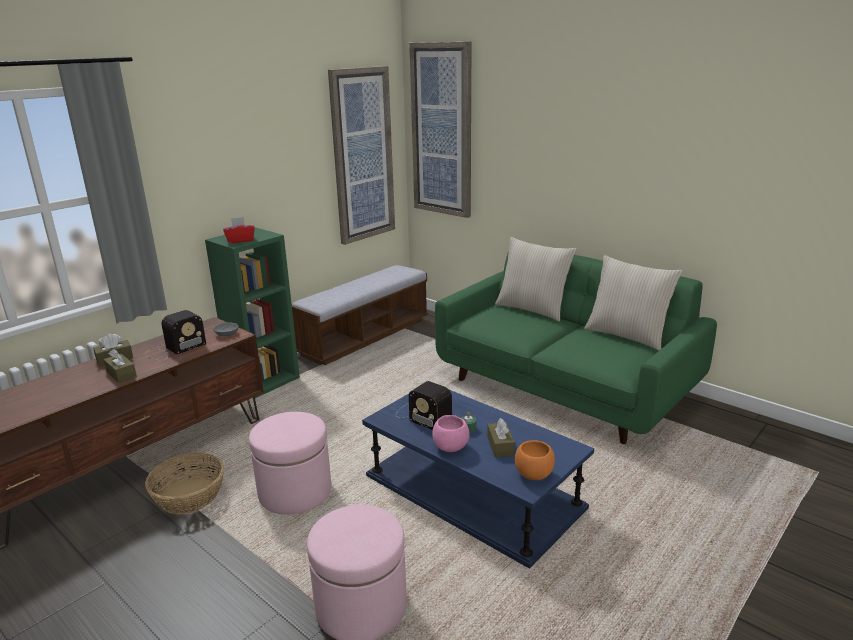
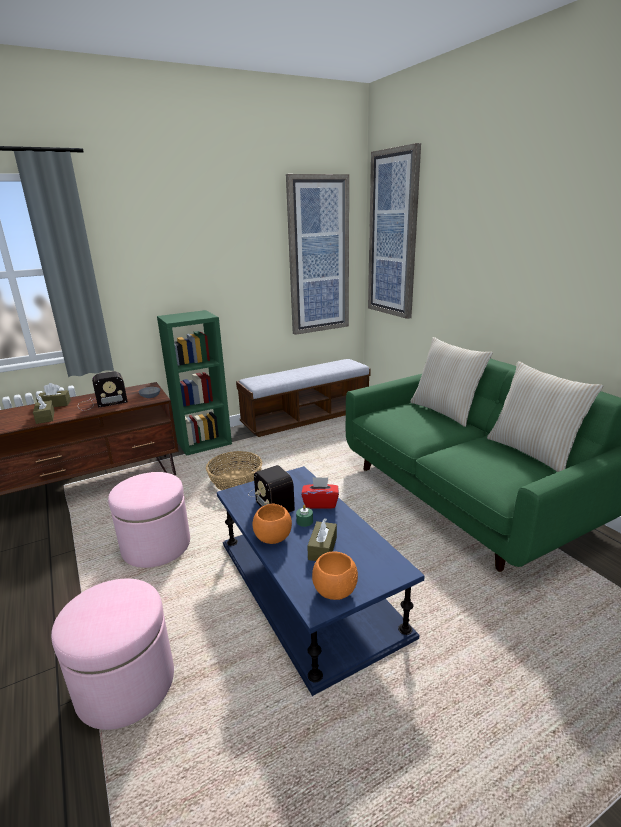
camera: 20 degrees right, 0 degrees up
basket [145,452,224,514] -> basket moved to [206,451,262,490]
red tissue box [223,217,255,243] -> red tissue box moved to [301,477,339,509]
pink bowl [432,415,469,452] -> orange bowl [253,504,292,544]

